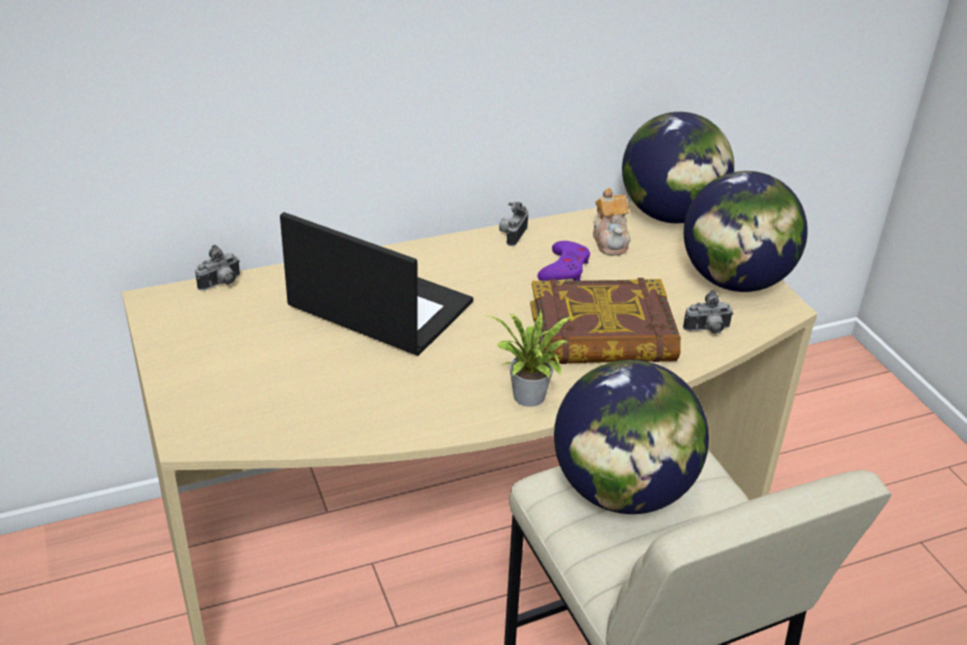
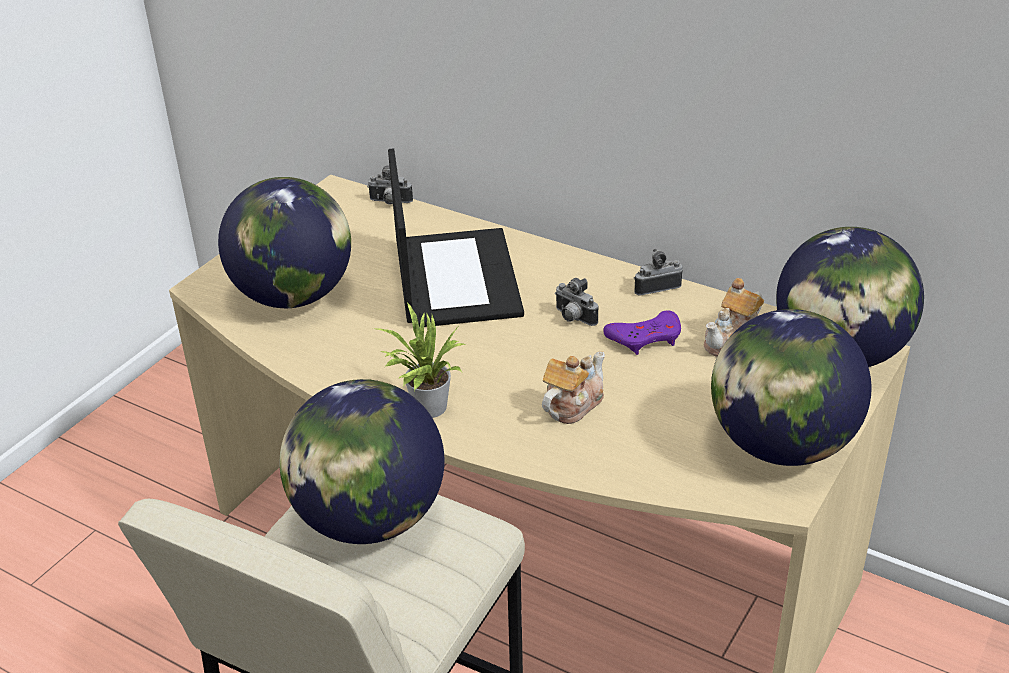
camera: 55 degrees right, 0 degrees up
book [530,278,681,364] -> teapot [542,352,605,424]
camera [683,290,734,334] -> camera moved to [555,278,598,326]
none -> globe [218,177,351,308]

